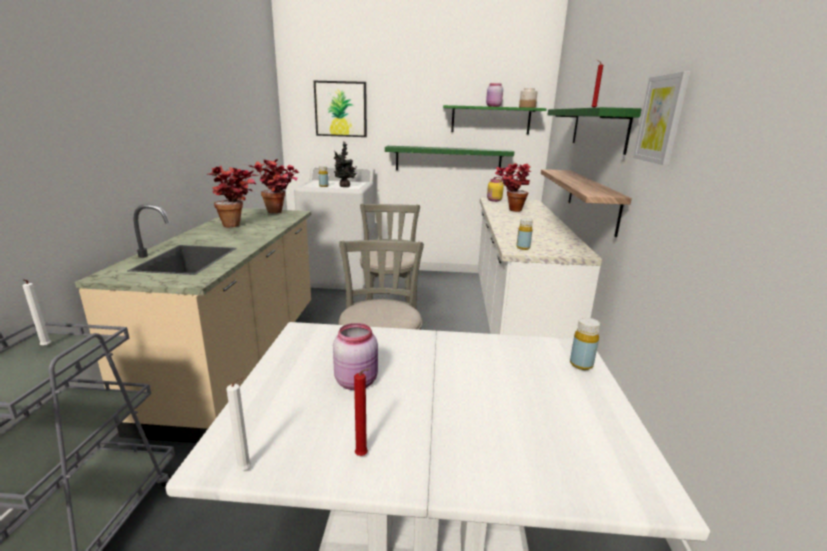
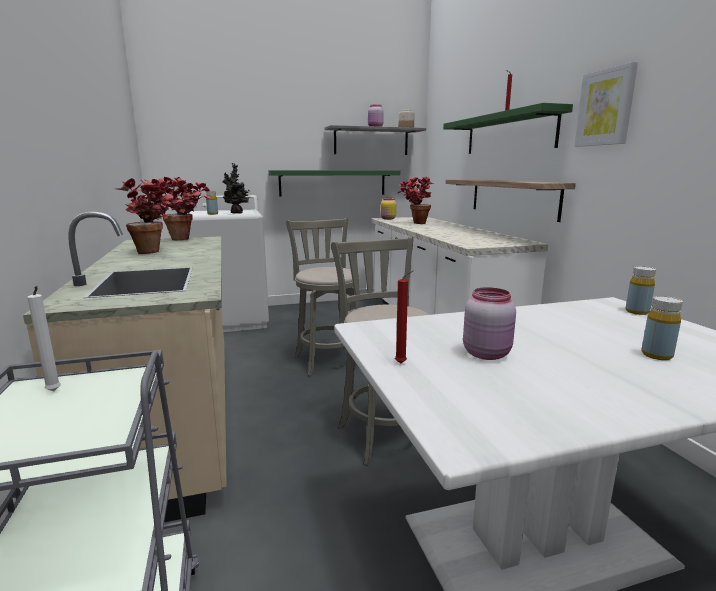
camera: 20 degrees left, 5 degrees down
white candle [227,377,251,471] -> none
picture [314,81,367,137] -> none
red candle [354,368,370,456] -> red candle moved to [395,270,414,363]
green shelf [443,105,547,134] -> grey shelf [325,125,426,155]
yellow bottle [516,218,533,250] -> yellow bottle moved to [641,296,683,360]

